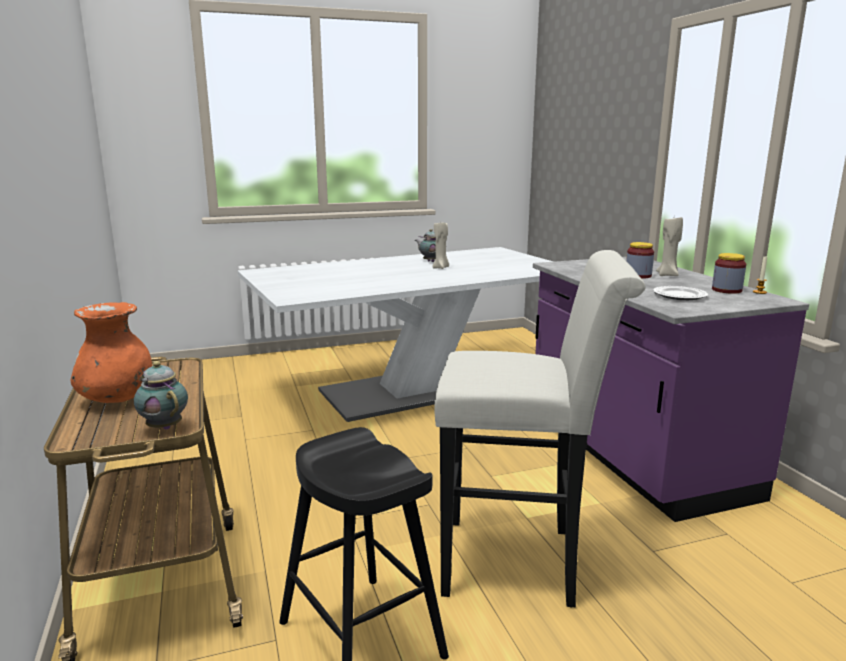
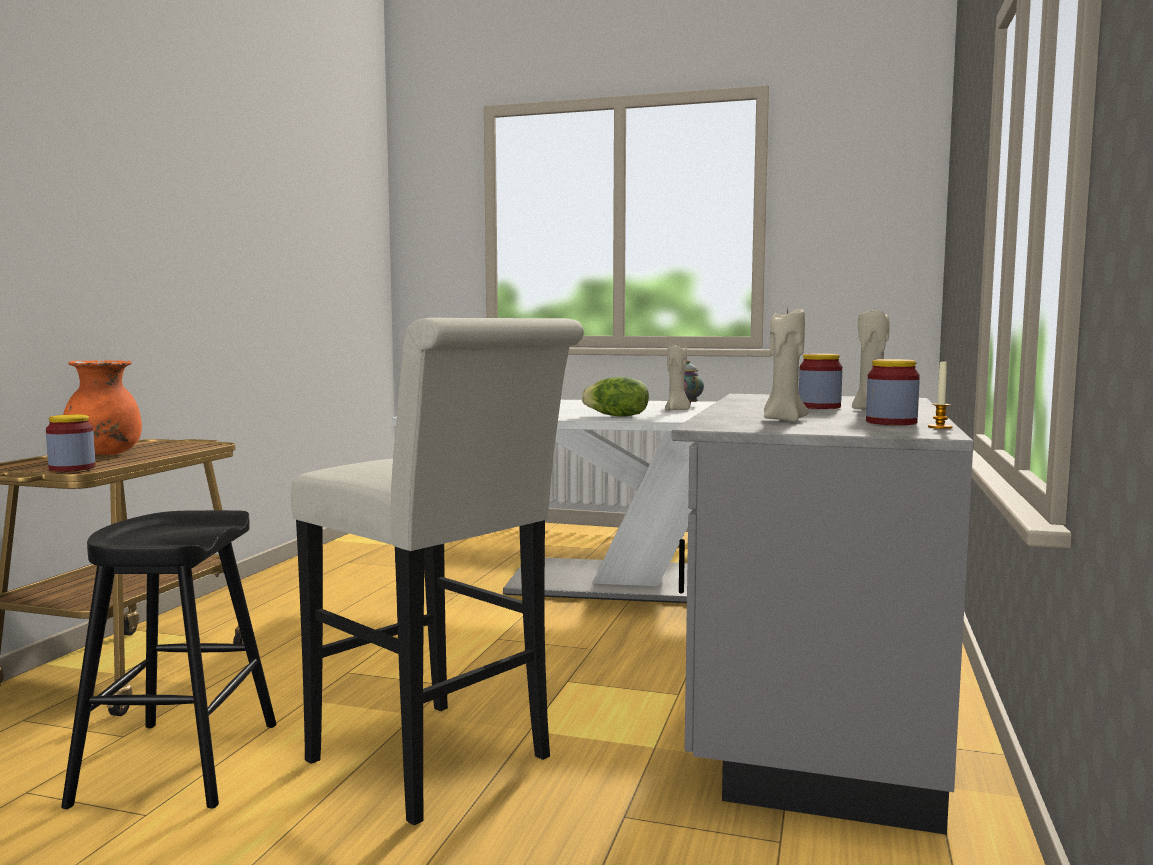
camera: 35 degrees right, 10 degrees down
teapot [134,361,188,430] -> jar [46,414,96,472]
purple counter [533,257,809,522] -> grey counter [671,394,974,835]
plate [653,286,708,300] -> beige candle [764,307,808,422]
none -> lettuce [582,377,649,417]

